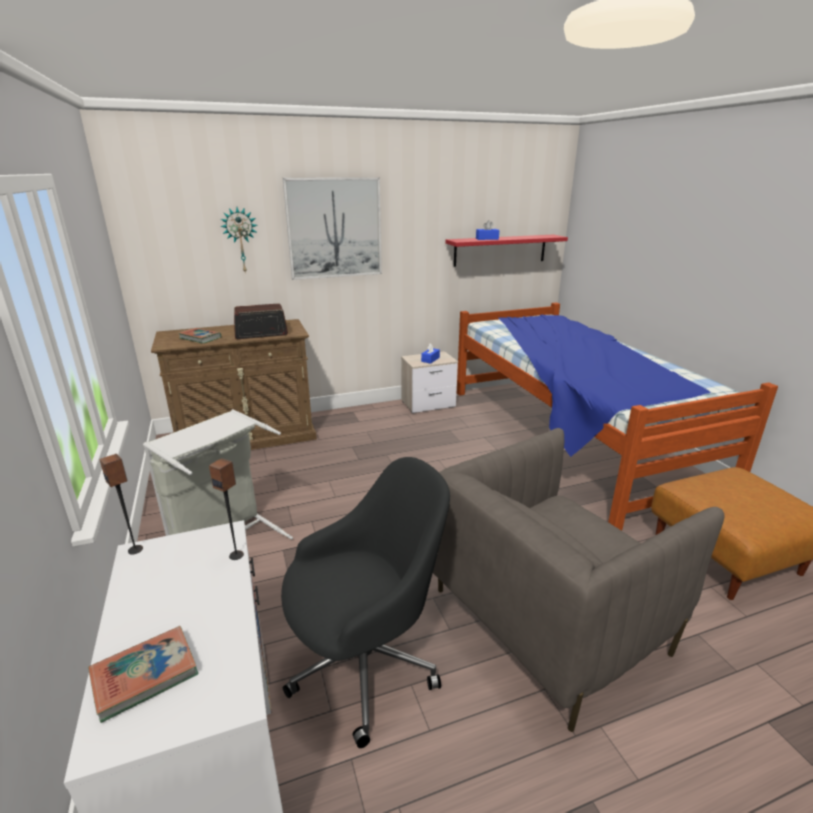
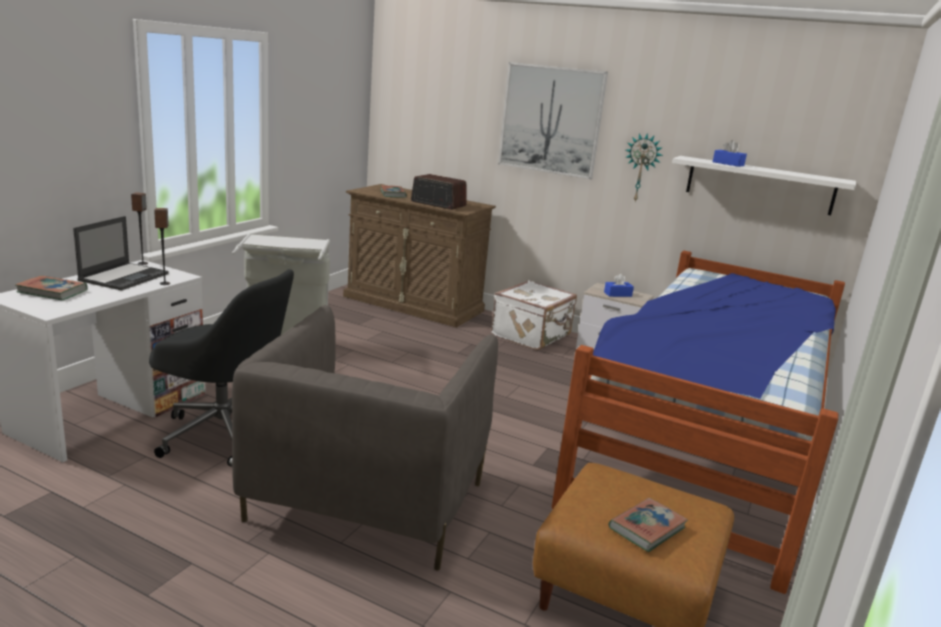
camera: 45 degrees right, 5 degrees down
wall clock [220,207,257,274] -> wall clock moved to [625,133,663,202]
grey armchair [433,428,724,732] -> grey armchair turned 90 degrees counterclockwise [232,305,498,571]
red shelf [445,235,568,267] -> white shelf [672,156,856,215]
none -> laptop [73,216,169,291]
none -> white suitcase [491,280,577,350]
none -> book [609,498,688,552]

